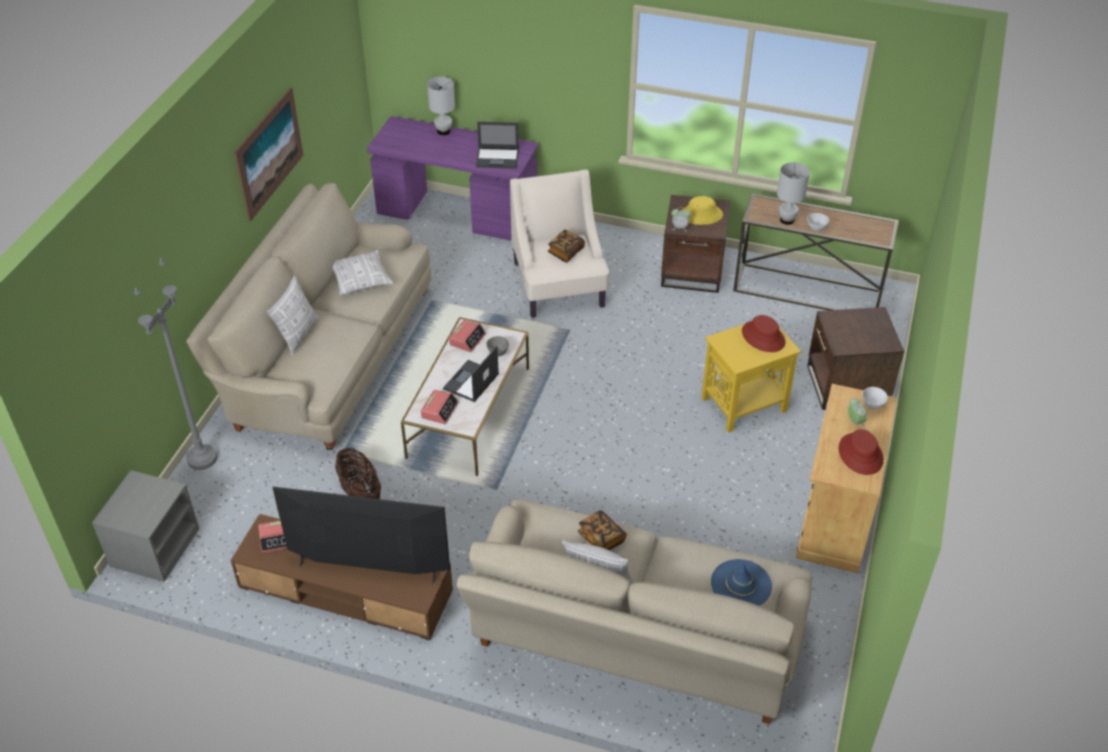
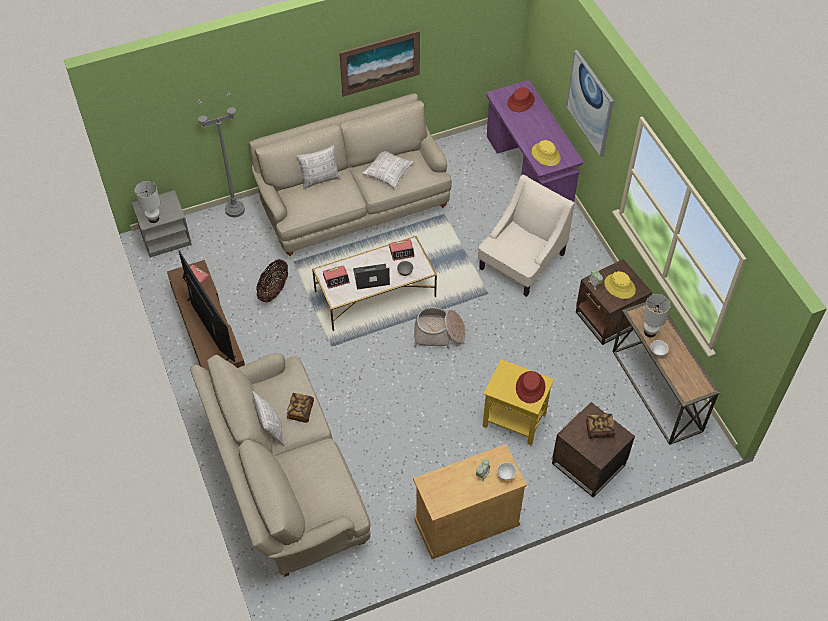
camera: 50 degrees right, 10 degrees up
white table lamp [427,76,455,135] -> white table lamp moved to [135,181,160,223]
laptop [476,122,519,169] -> yellow hat [532,140,561,166]
book [548,230,585,263] -> book moved to [586,414,615,439]
blue hat [711,559,772,606] -> none
red hat [839,429,884,475] -> red hat moved to [507,87,535,112]
none -> basket [414,307,466,349]
none -> picture [566,50,614,157]

